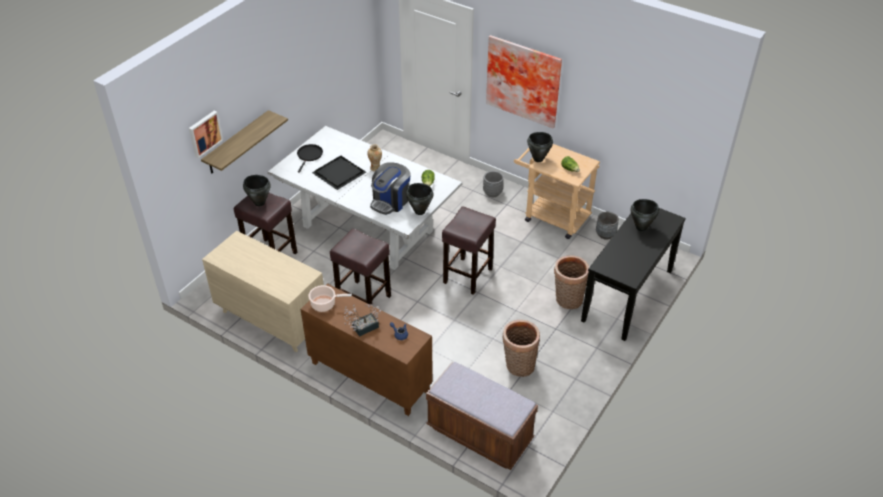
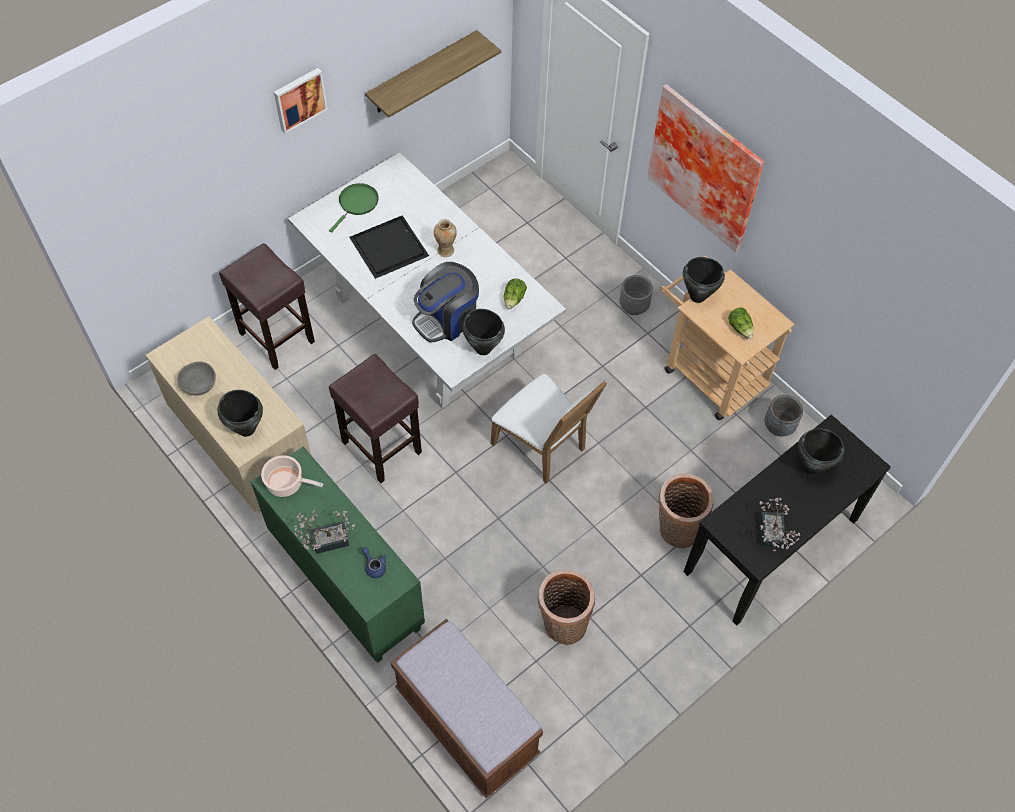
camera: 15 degrees right, 15 degrees up
picture [189,111,223,158] -> picture moved to [274,68,328,134]
shelf [201,110,288,174] -> shelf moved to [365,30,501,117]
black cooking pot [243,175,271,206] -> black cooking pot moved to [218,390,263,437]
black frying pan [297,144,323,173] -> green frying pan [329,183,379,233]
brown cabinet [301,283,433,416] -> green cabinet [251,446,425,663]
brown stool [442,206,496,295] -> white chair [491,374,607,484]
none -> grey bowl [177,361,216,396]
none -> potted plant [759,498,800,551]

